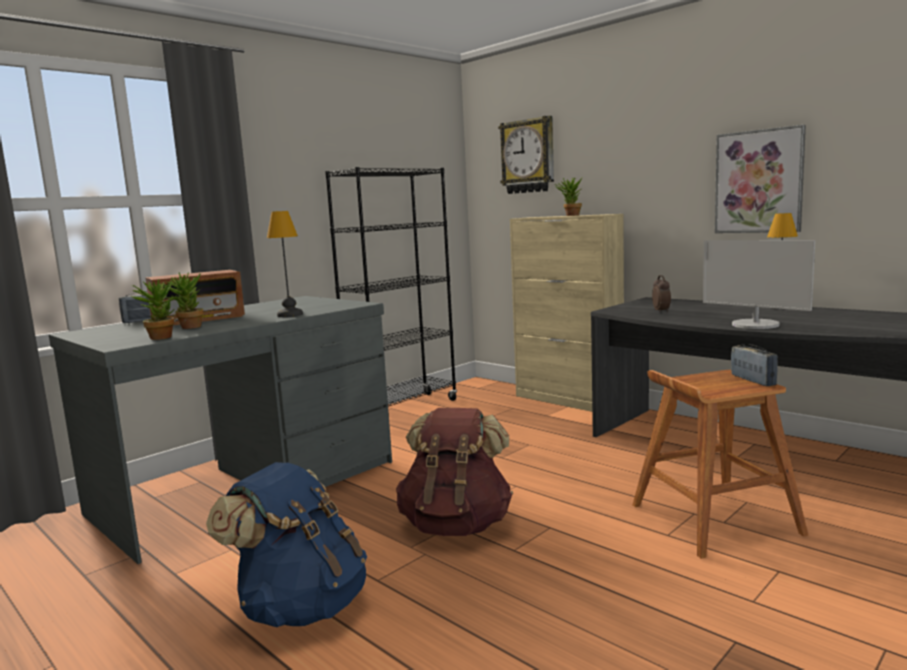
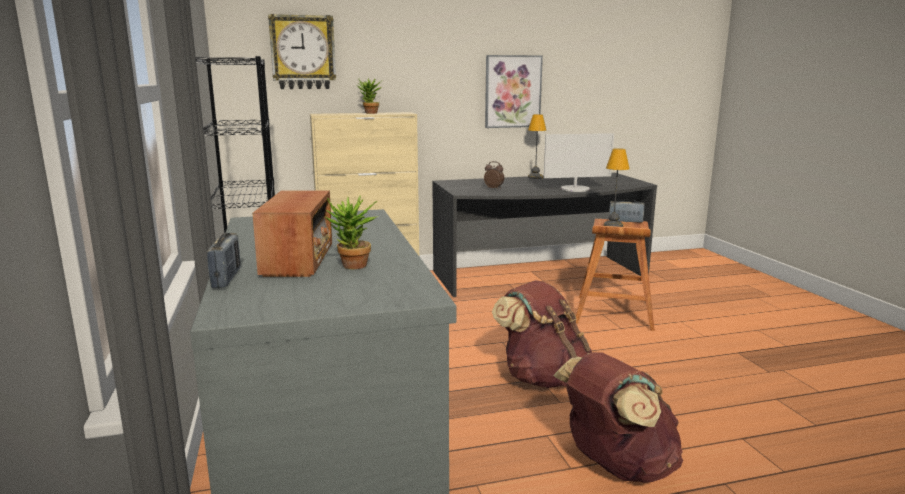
camera: 60 degrees left, 5 degrees up
potted plant [130,278,177,340] -> none
blue backpack [206,462,367,627] -> brown backpack [553,352,683,483]
table lamp [267,211,303,317] -> table lamp moved to [604,148,630,227]

